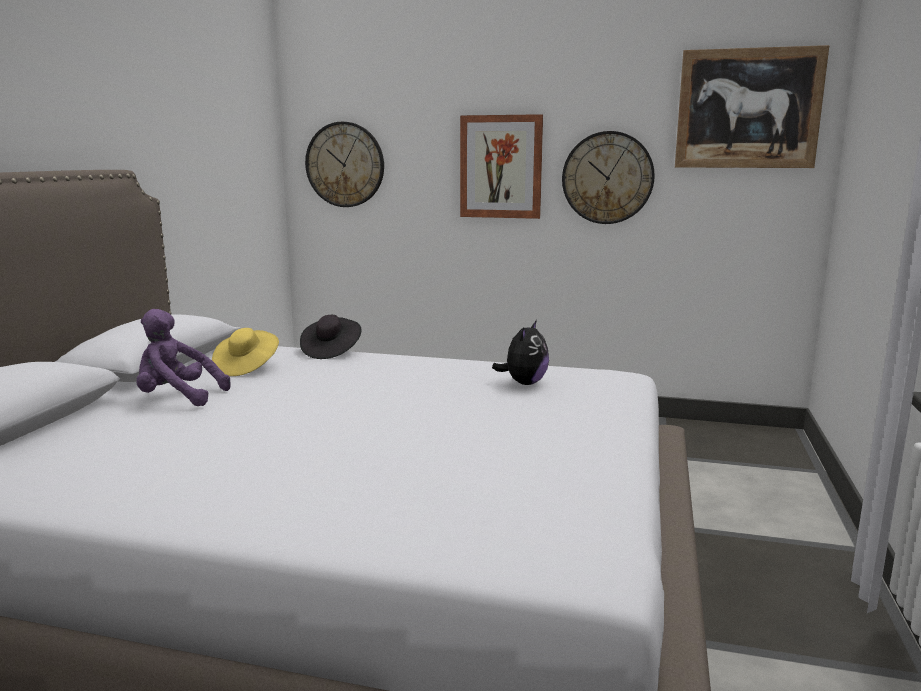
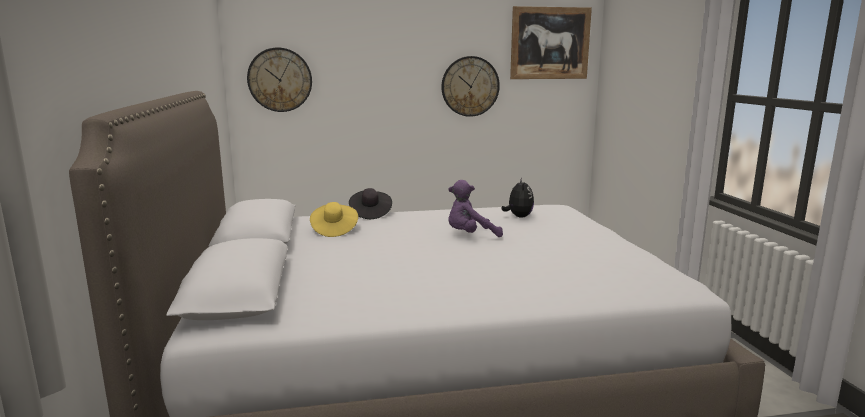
camera: 25 degrees left, 0 degrees up
purple plush toy [136,309,231,406] -> purple plush toy moved to [448,180,503,237]
picture [460,114,543,219] -> none

